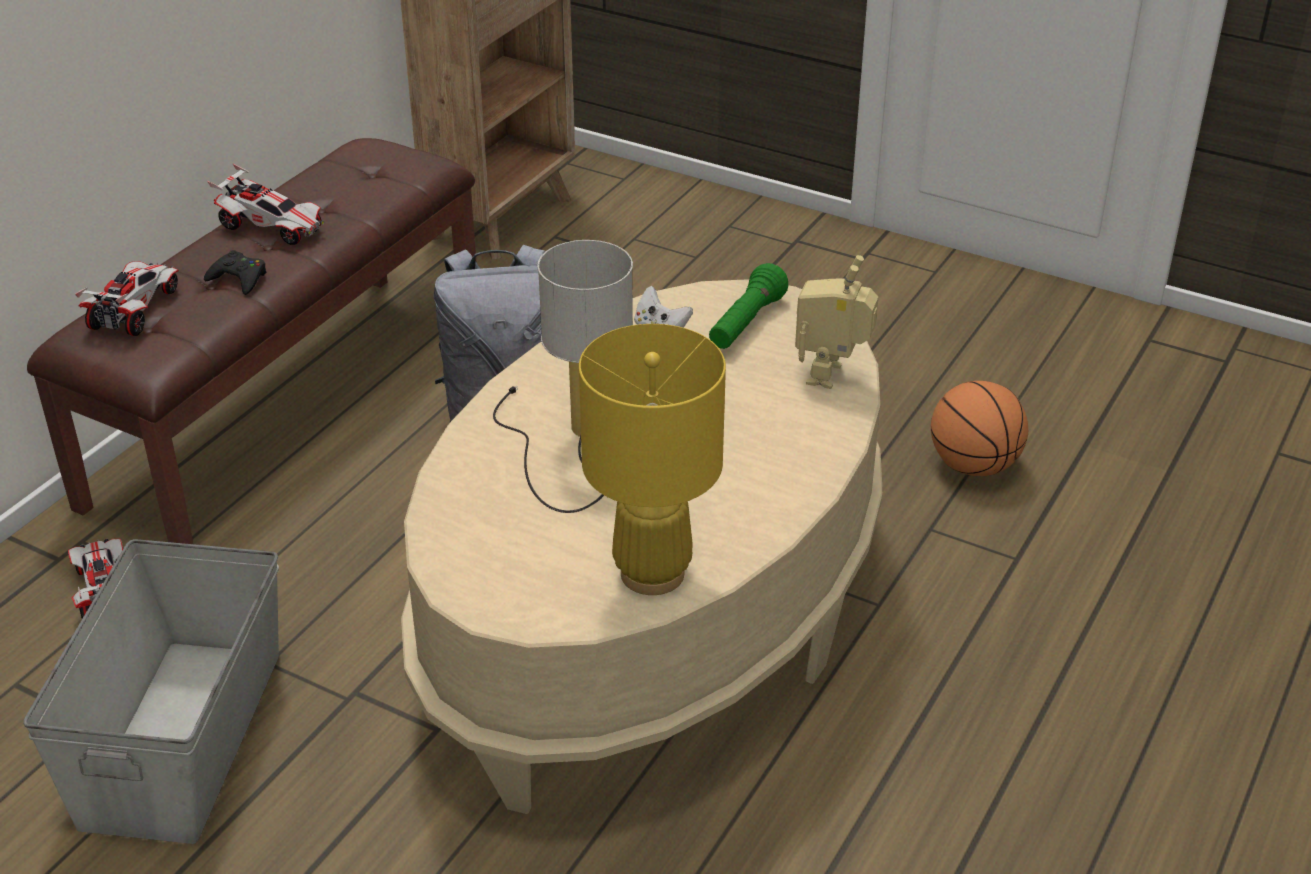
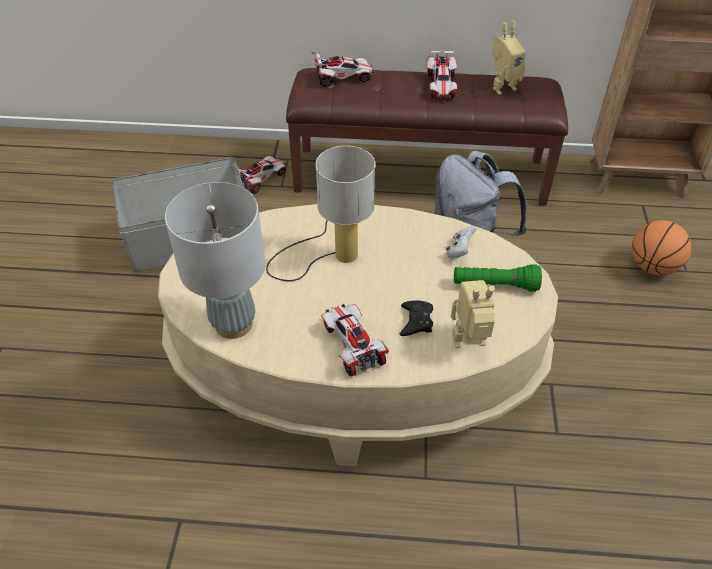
camera: 65 degrees right, 10 degrees up
black game controller [204,250,267,295] -> black game controller moved to [400,300,433,336]
yellow table lamp [579,324,726,595] -> grey table lamp [165,182,265,339]
basketball [931,381,1028,476] -> basketball moved to [632,220,691,275]
none -> toy car [321,304,389,377]
none -> toy robot [492,21,526,95]

